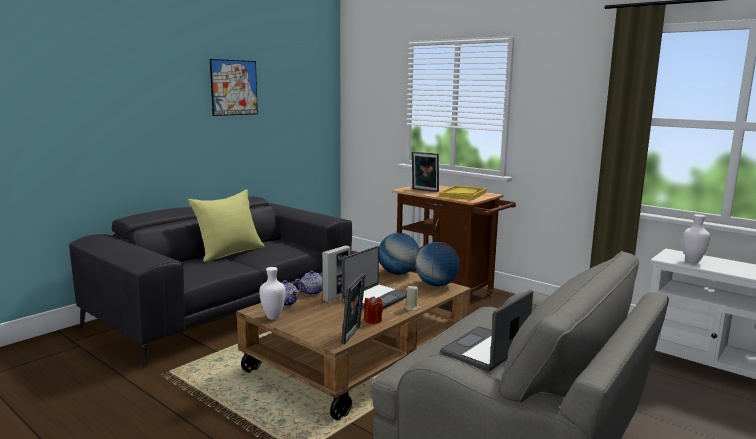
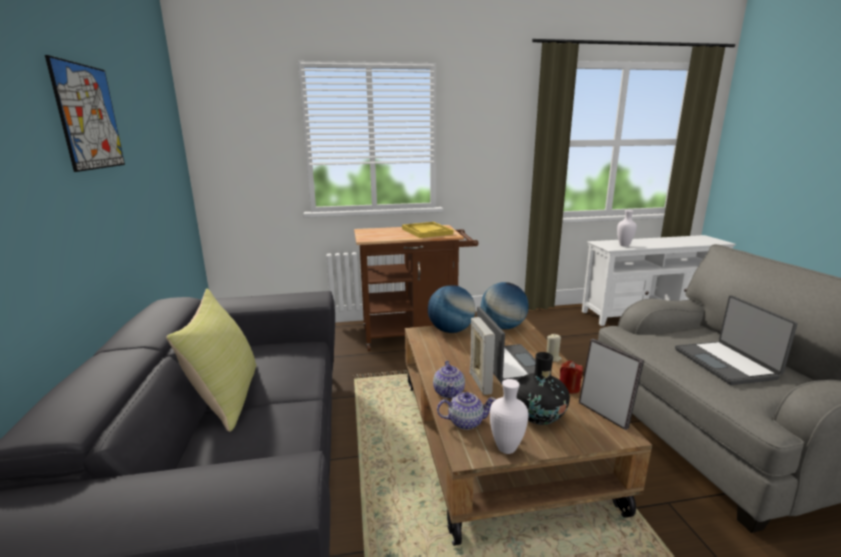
camera: 50 degrees left, 5 degrees up
picture frame [412,152,439,192] -> none
none -> black vase [517,352,570,425]

